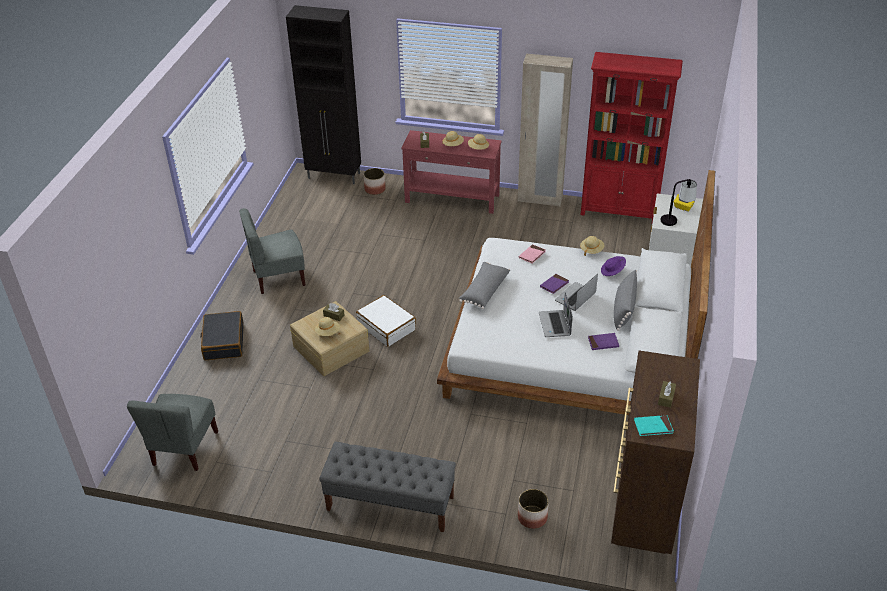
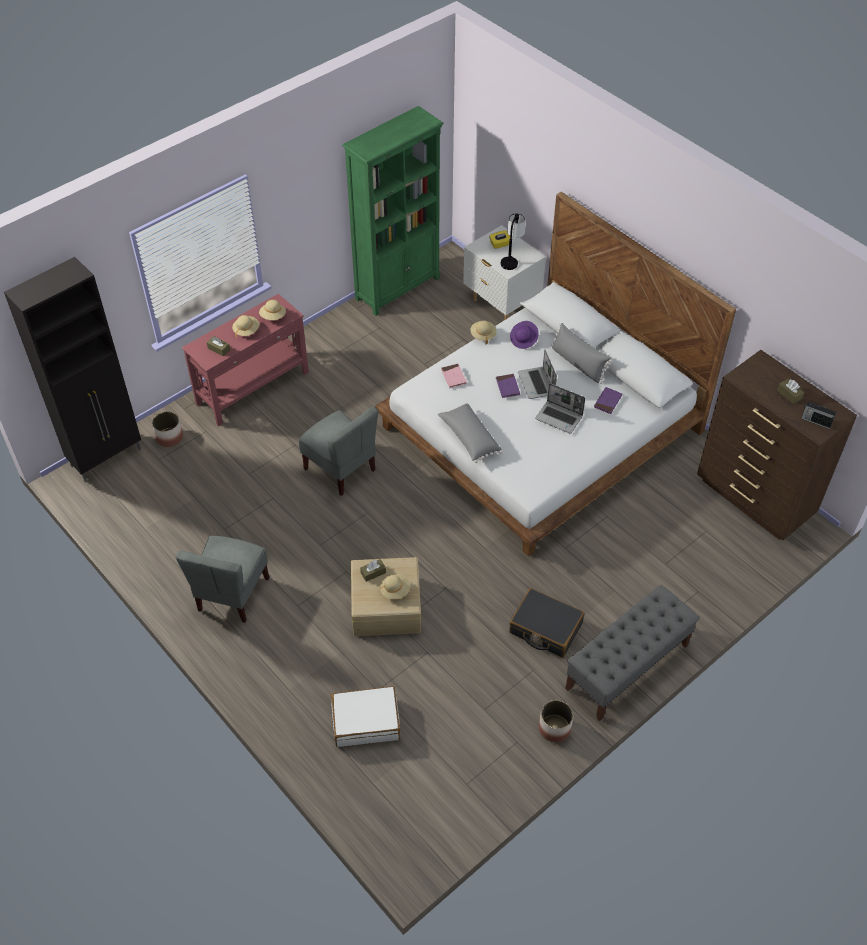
camera: 55 degrees left, 10 degrees up
grey chair [127,394,218,471] -> grey chair moved to [299,406,378,496]
black suitcase [200,311,244,360] -> black suitcase moved to [509,588,584,658]
white suitcase [356,295,416,347] -> white suitcase moved to [331,686,400,747]
beige wardrobe [518,54,573,207] -> none
planter [518,489,549,529] -> planter moved to [539,700,573,742]
red bookcase [581,52,683,222] -> green bookcase [342,106,444,316]
turquoise book [634,415,674,436] -> radio [801,402,836,429]

